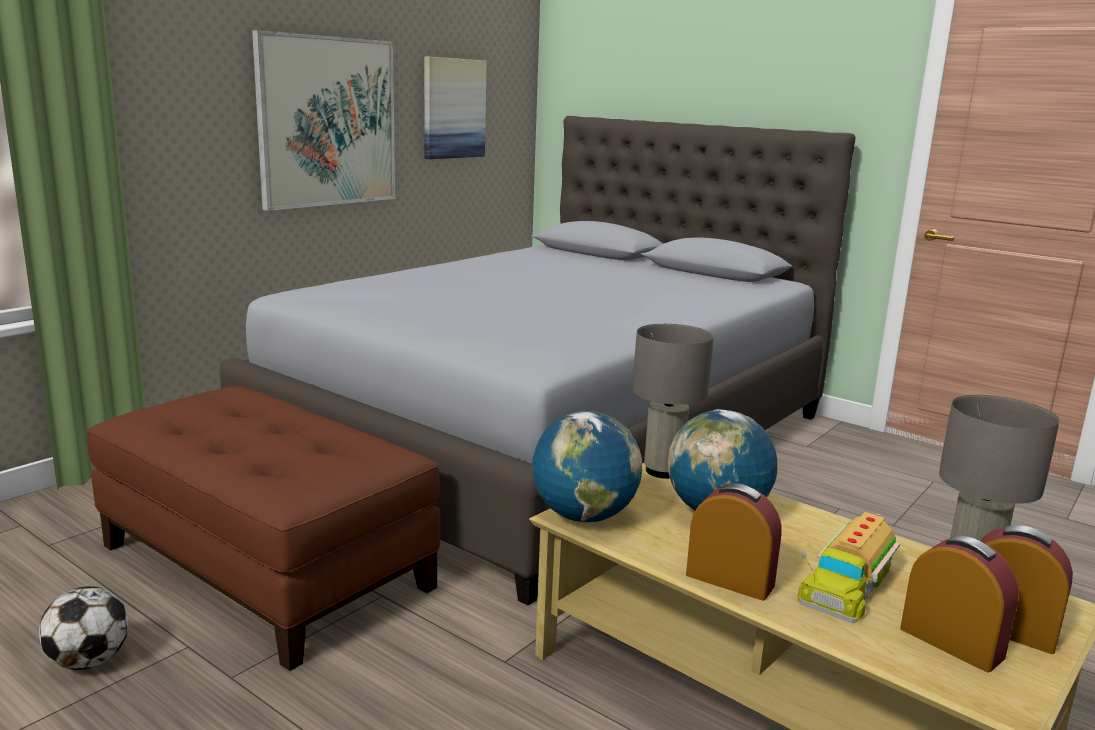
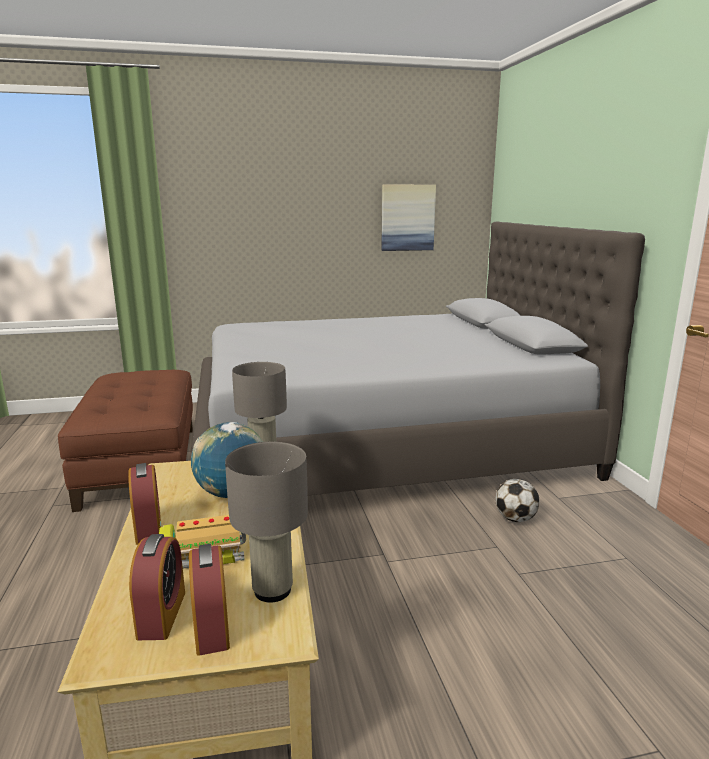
camera: 40 degrees right, 0 degrees up
football [39,586,128,670] -> football moved to [496,479,539,522]
picture [252,30,395,211] -> none
globe [532,411,642,522] -> none

